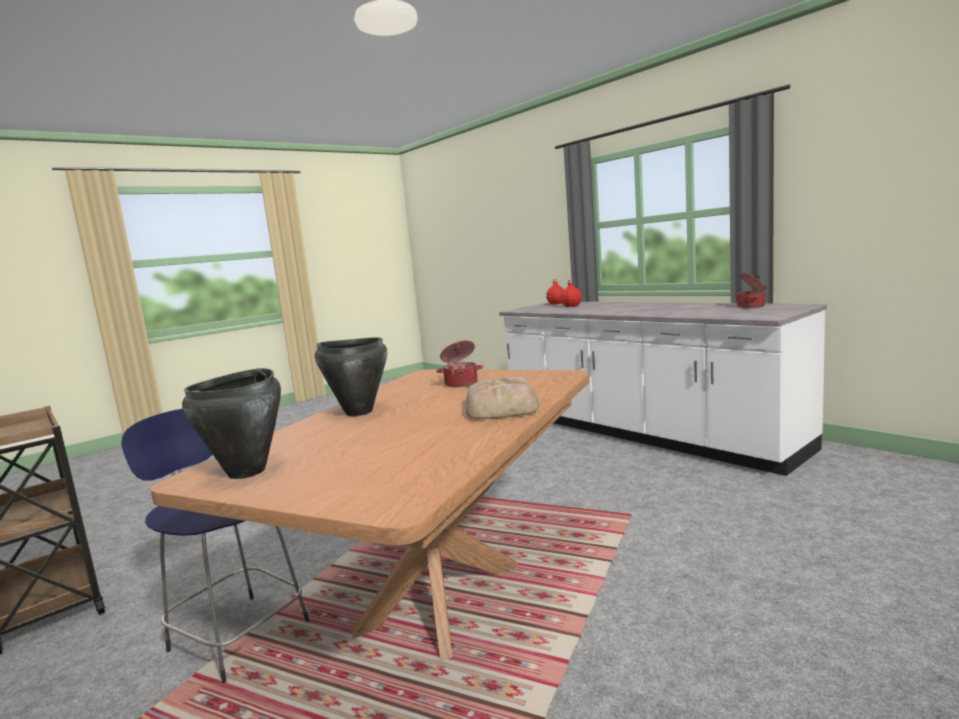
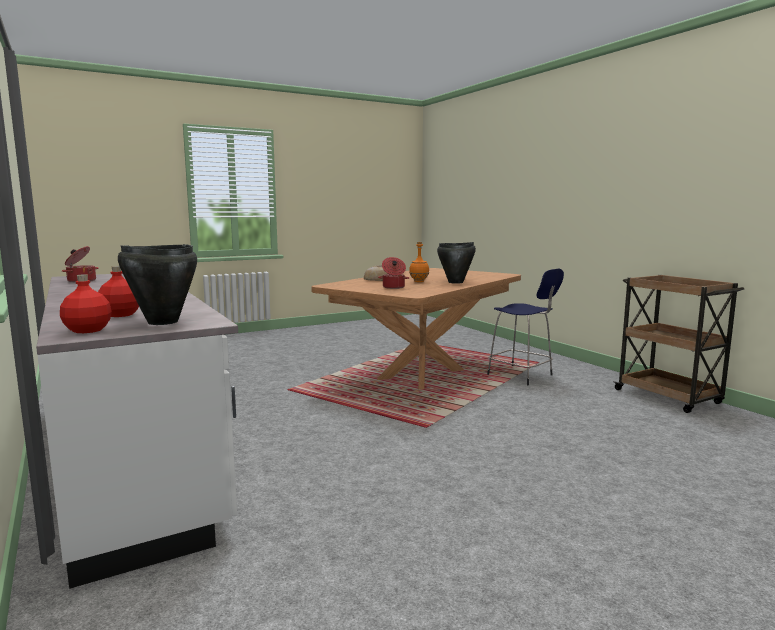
camera: 170 degrees left, 0 degrees up
black cooking pot [182,368,281,479] -> black cooking pot moved to [118,244,197,325]
none -> orange bottle [409,242,429,282]

